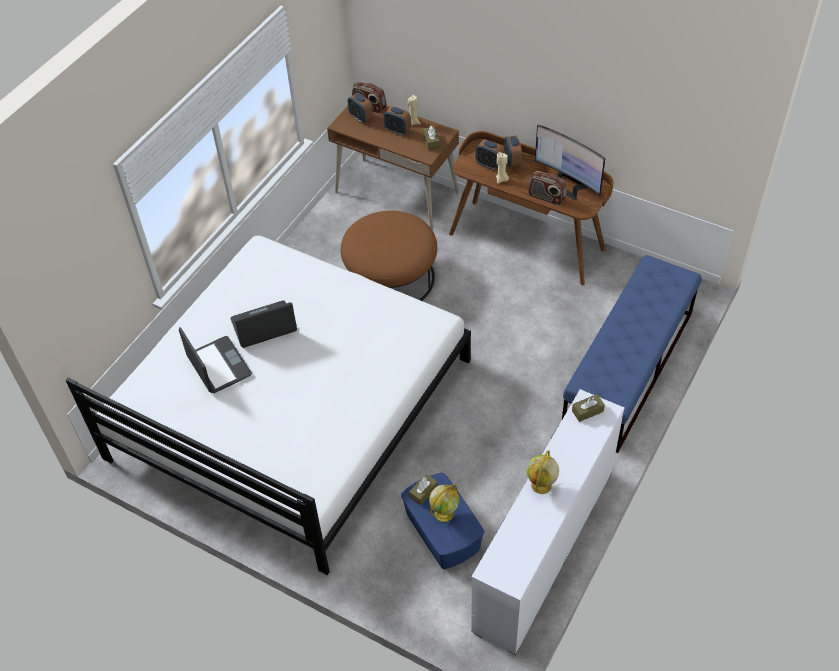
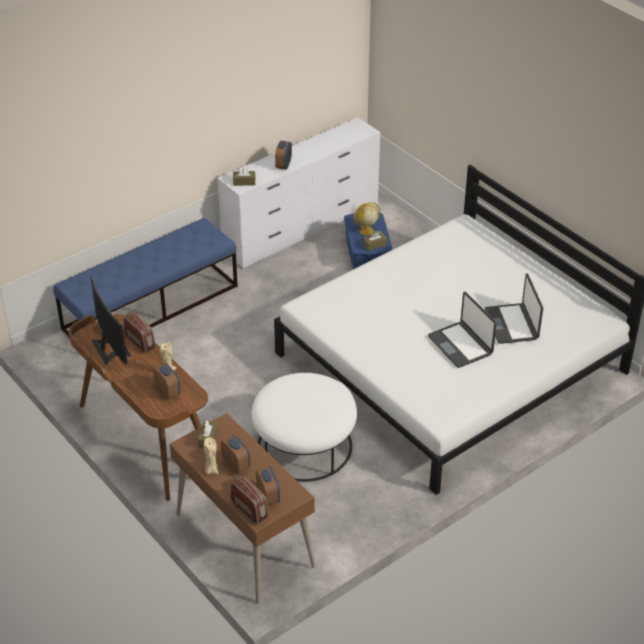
camera: 160 degrees left, 10 degrees down
laptop [231,301,297,348] -> laptop turned 60 degrees clockwise [428,292,497,368]
brown ottoman [341,211,437,301] -> white ottoman [251,373,357,482]
alarm clock [504,135,522,167] -> alarm clock moved to [275,141,292,170]
globe [527,450,559,494] -> none

